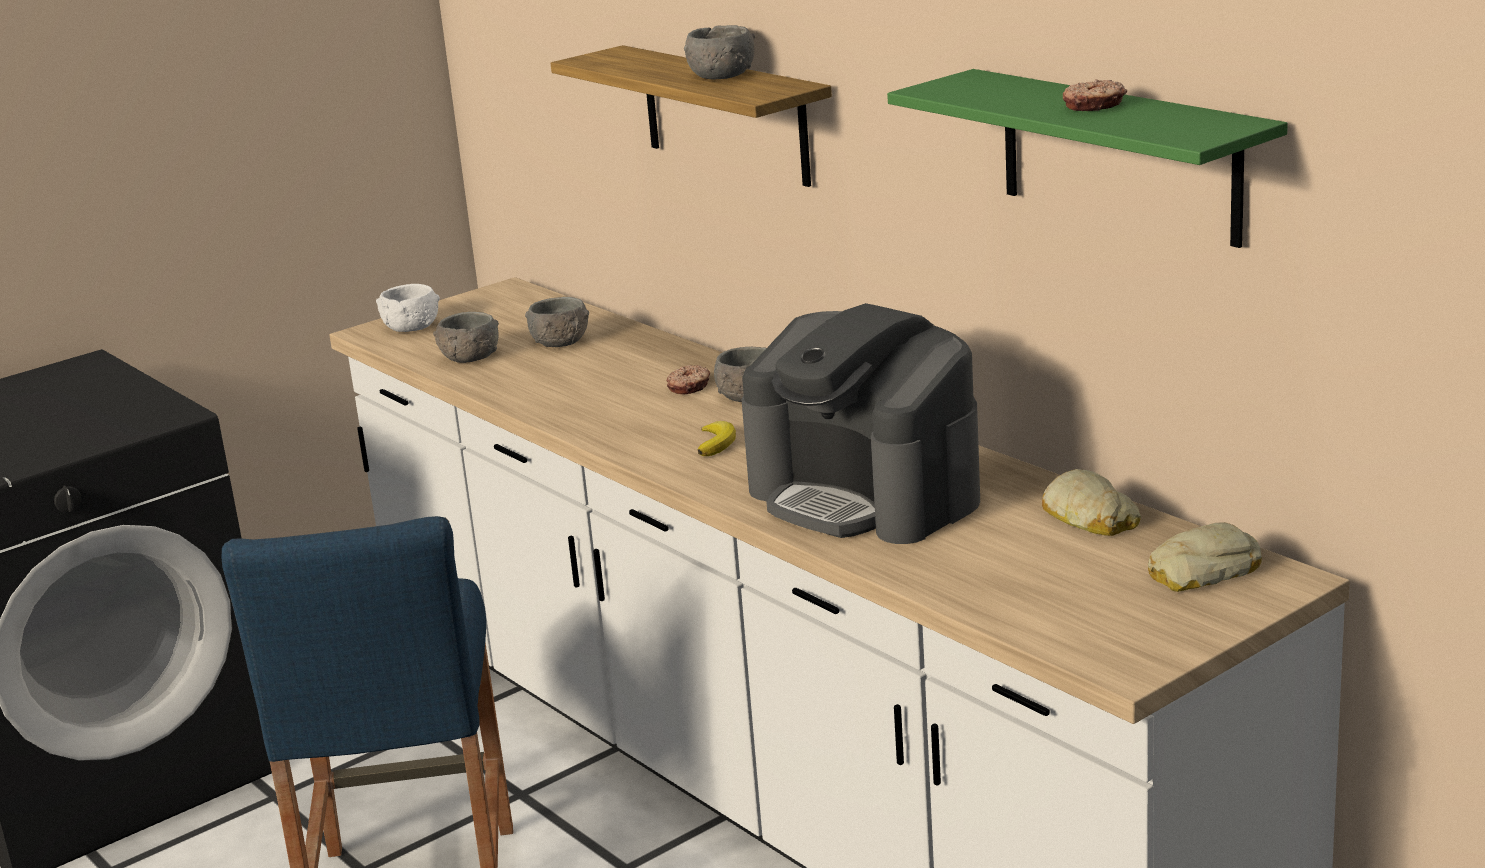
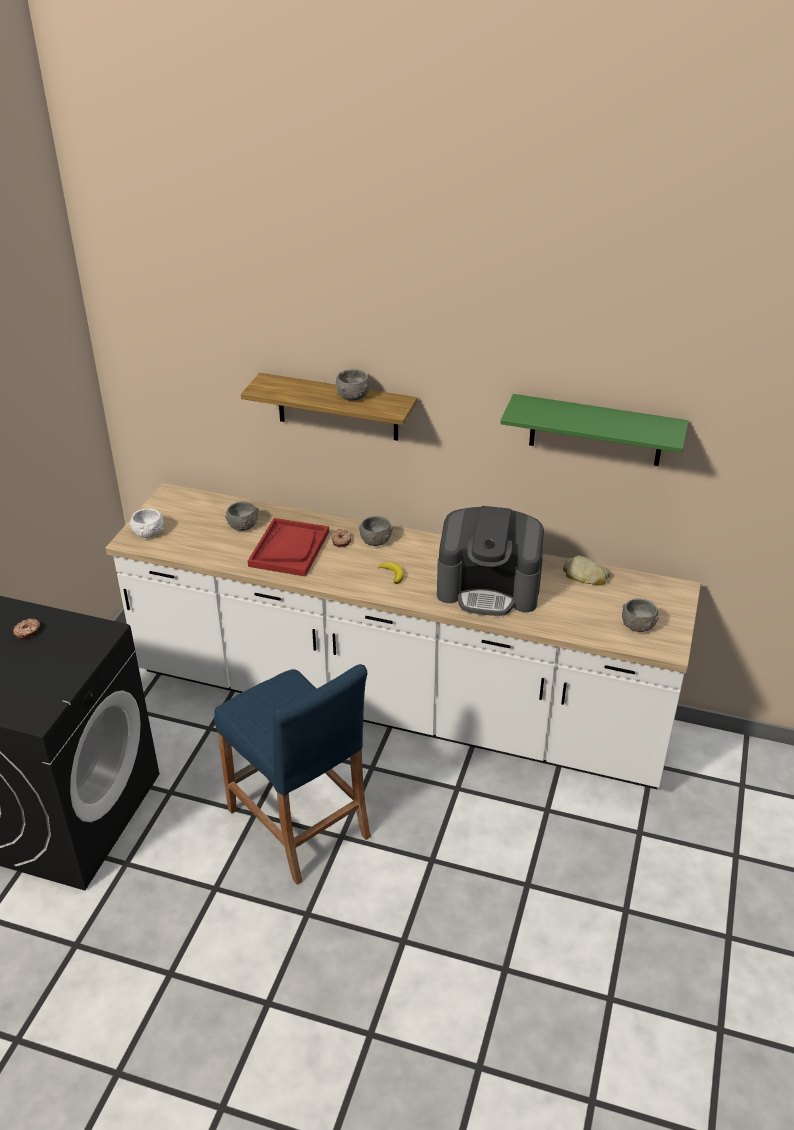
camera: 35 degrees left, 15 degrees up
grey bowl [433,312,499,363] -> grey bowl moved to [622,598,659,632]
donut [1063,79,1127,111] -> donut moved to [13,618,40,639]
bread [1147,522,1262,592] -> none
none -> red tray [248,518,329,577]

